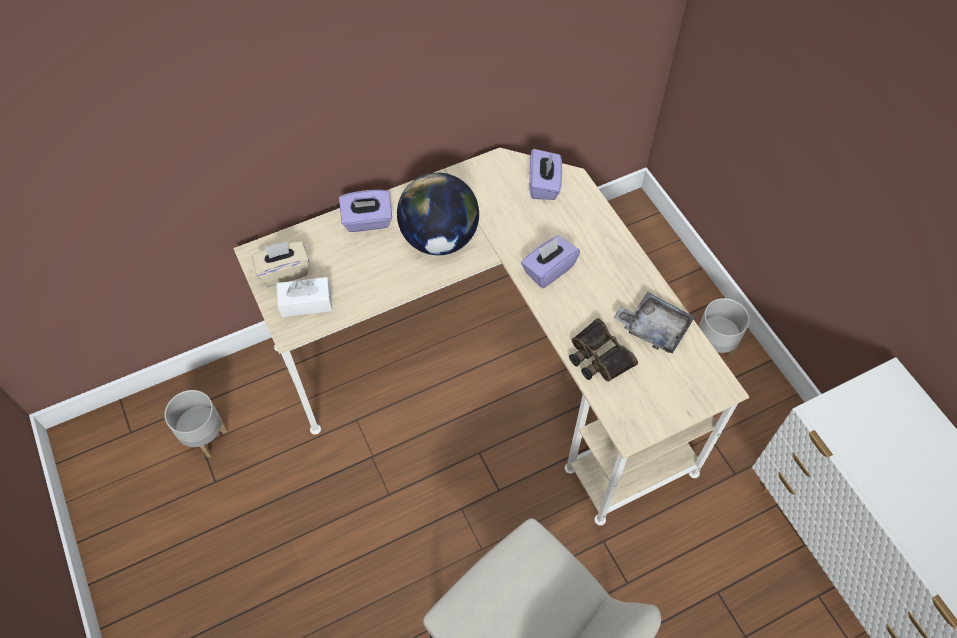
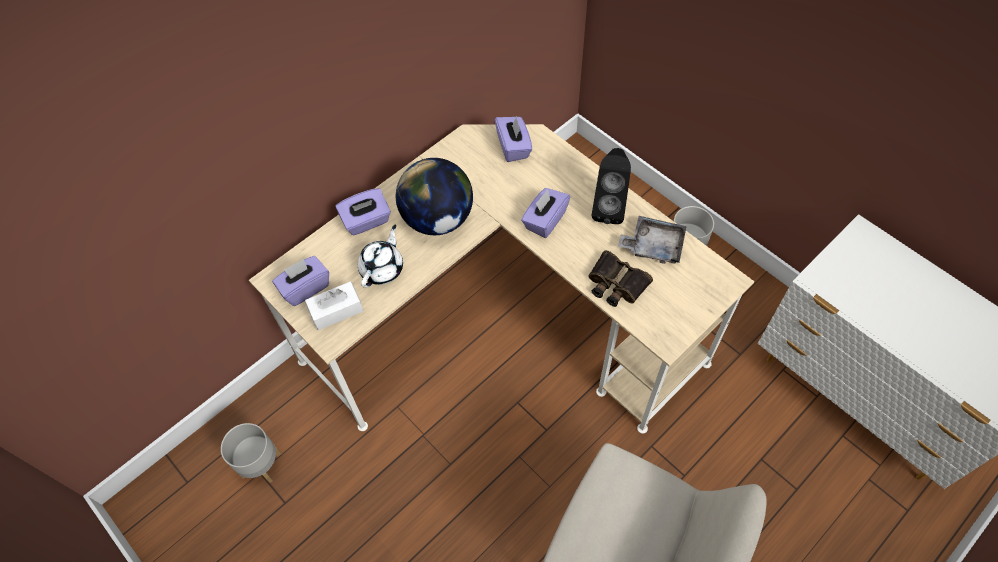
camera: 15 degrees left, 0 degrees up
beige tissue box [252,241,309,287] -> purple tissue box [272,256,329,306]
none -> white teapot [358,225,403,288]
none -> black speaker [592,148,631,224]

